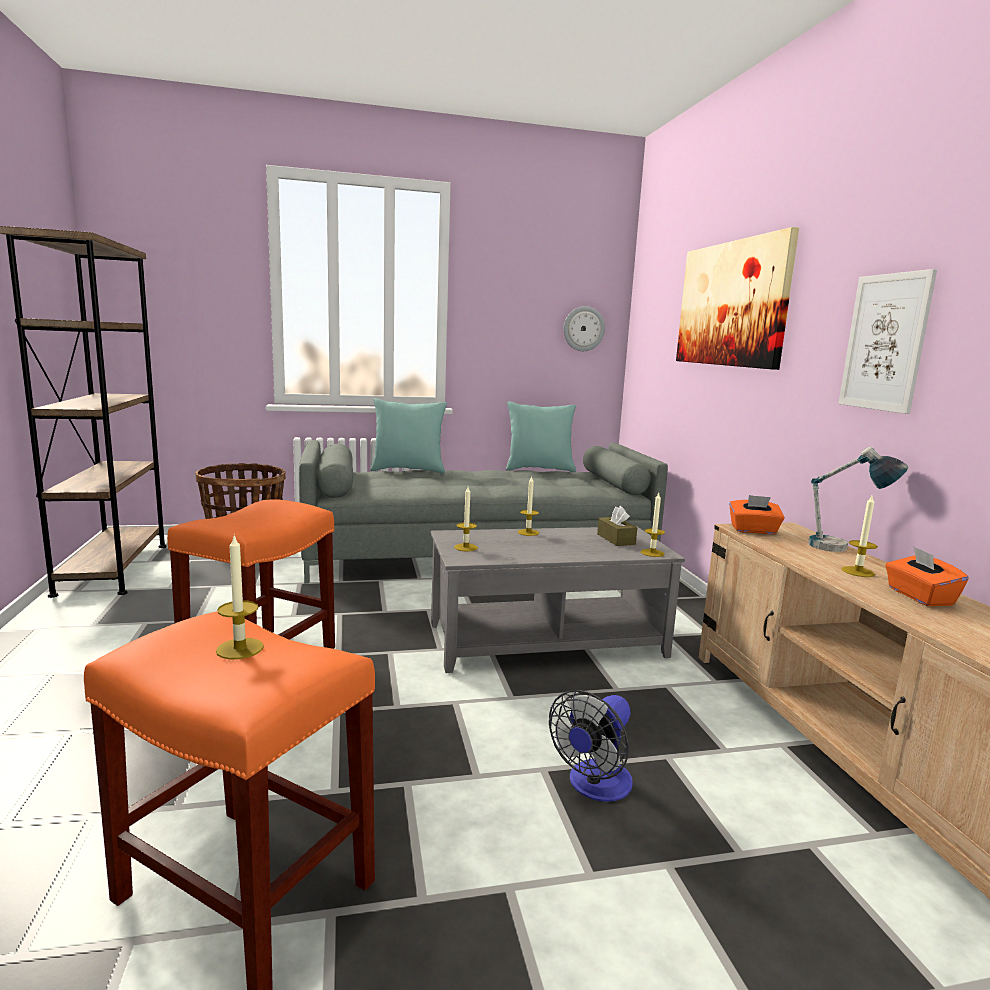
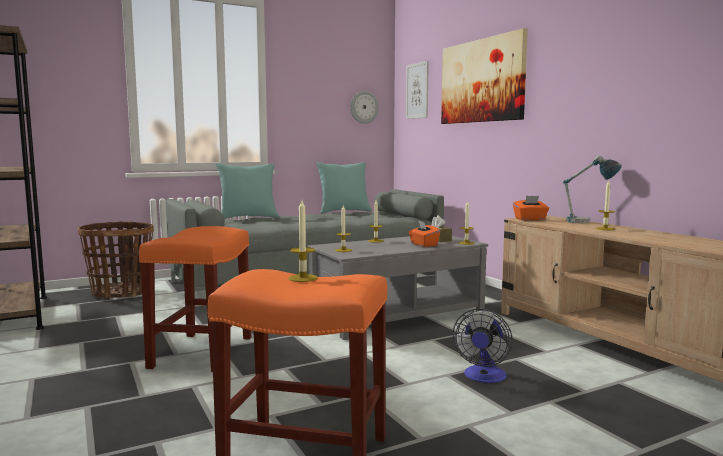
camera: 15 degrees left, 5 degrees down
picture [838,269,937,414] -> picture moved to [406,61,429,119]
orange tissue box [885,547,969,606] -> orange tissue box moved to [408,220,440,247]

